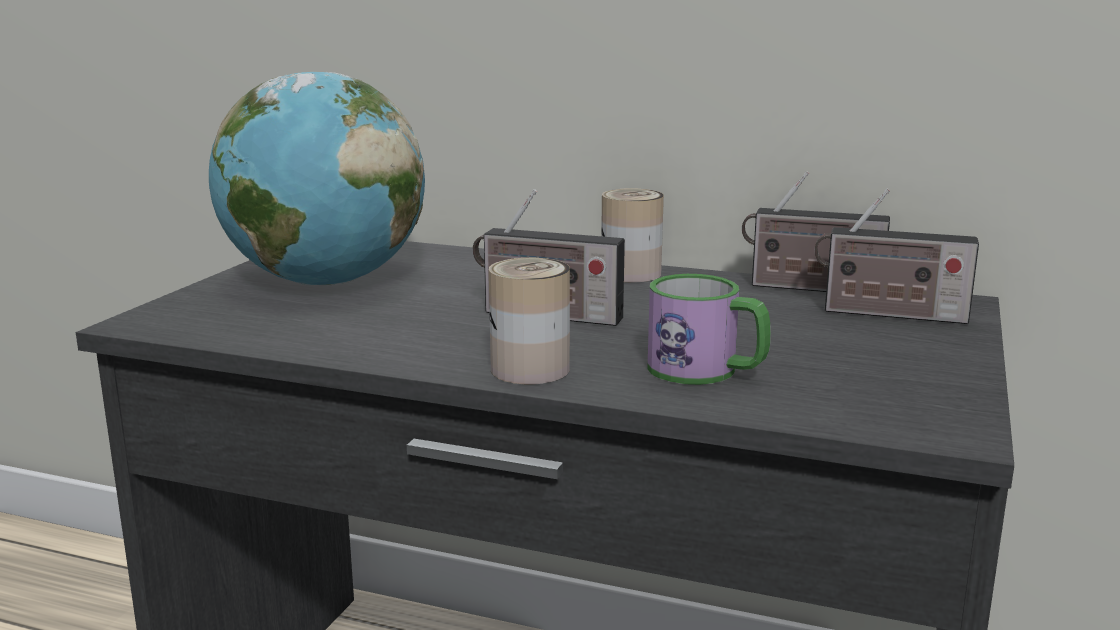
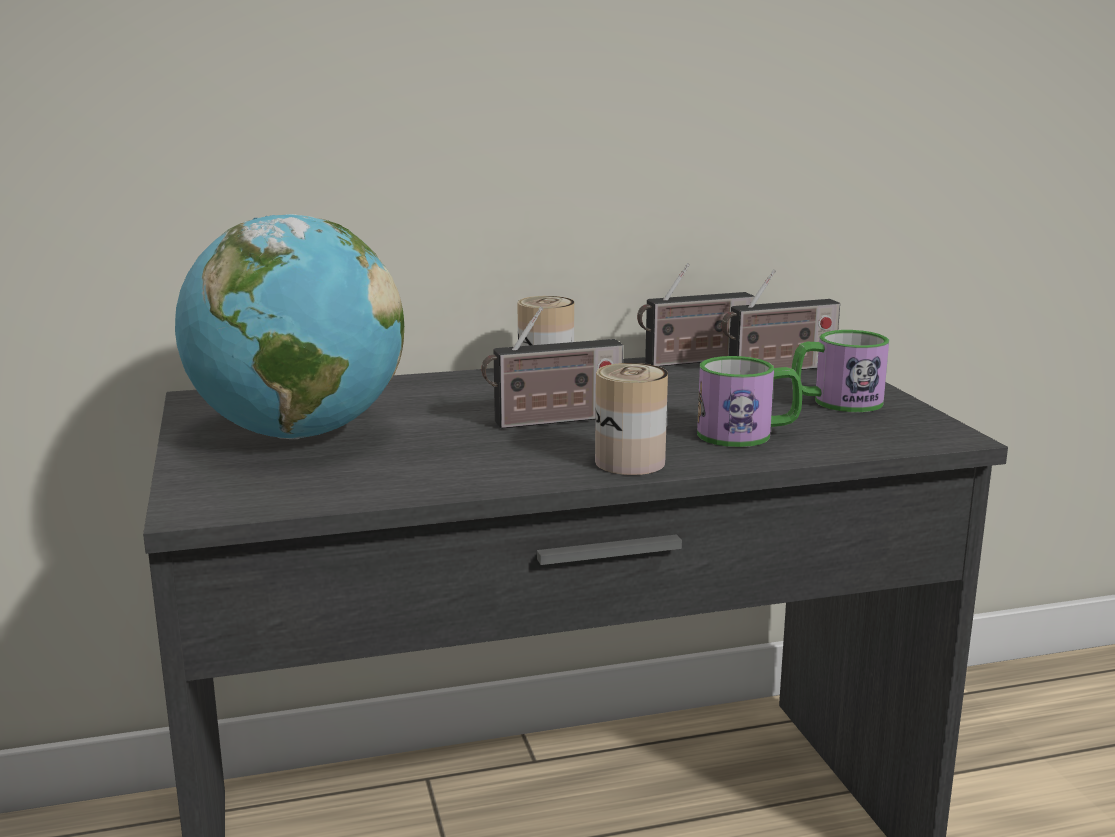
camera: 35 degrees left, 0 degrees up
none -> mug [792,330,889,412]

